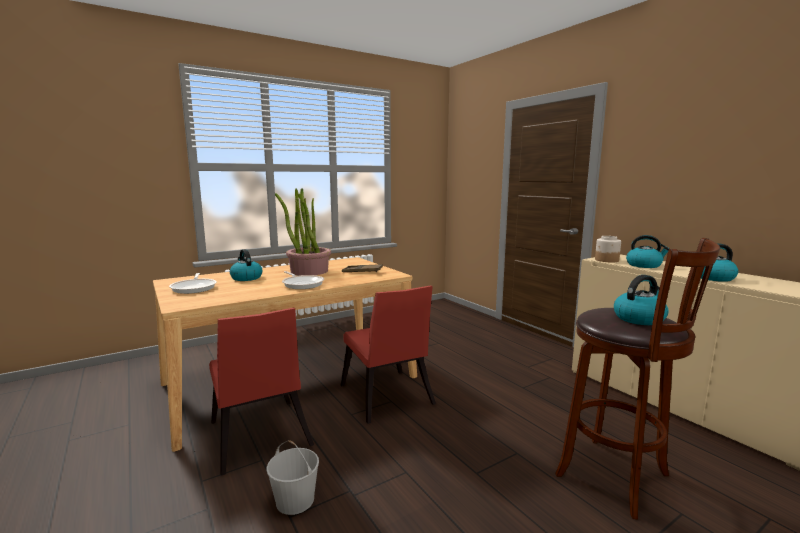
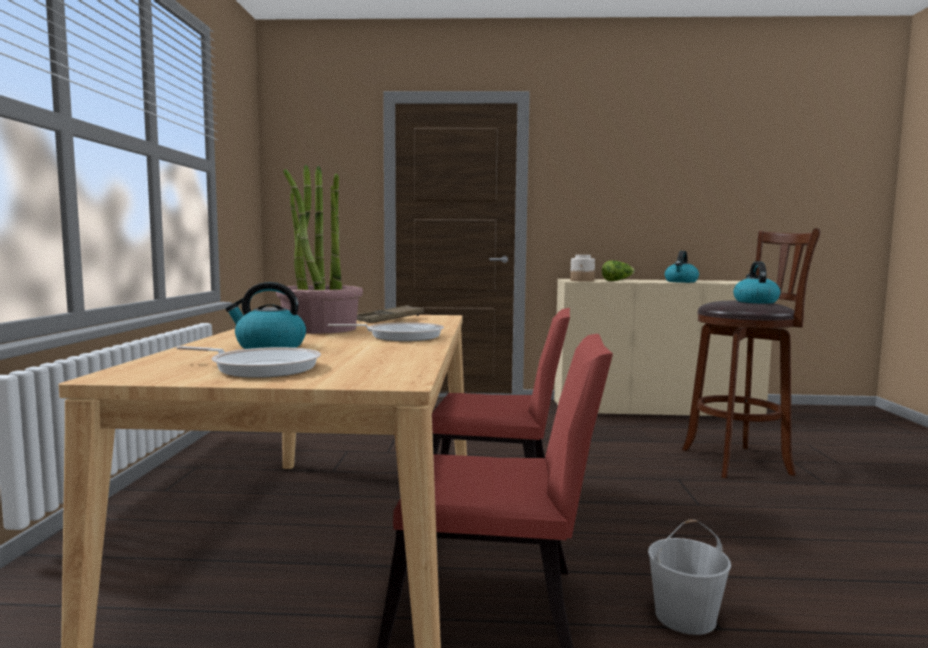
camera: 55 degrees left, 5 degrees down
kettle [626,235,670,268] -> lettuce [602,261,635,281]

